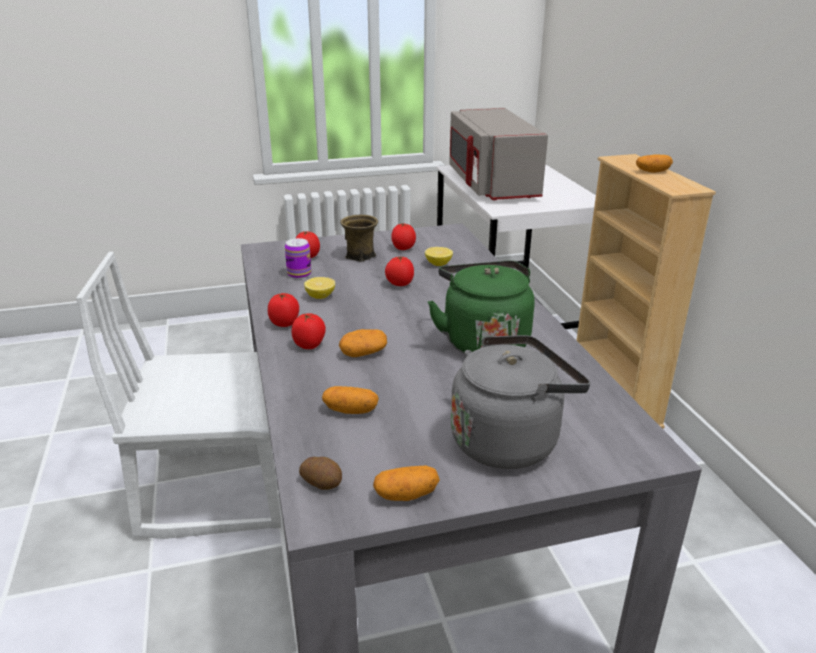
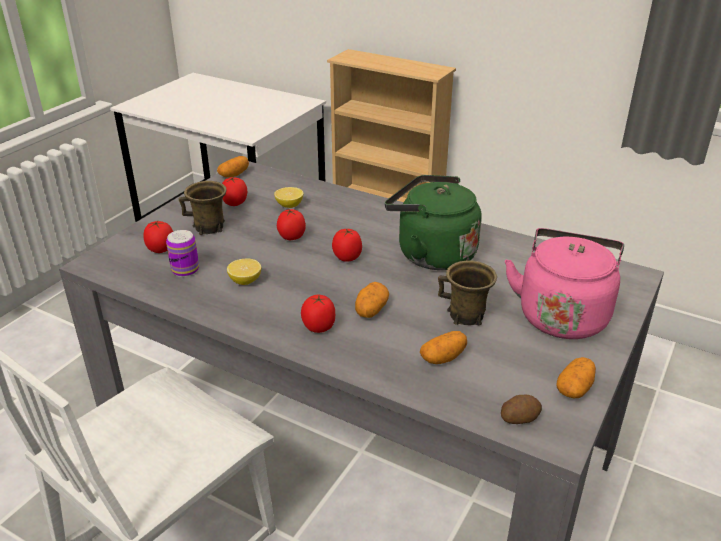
camera: 45 degrees left, 5 degrees up
tomato [268,293,299,327] -> tomato moved to [332,229,362,262]
grey microwave [449,108,548,200] -> none
grey kettle [451,335,590,469] -> pink kettle [505,228,624,339]
potato [636,154,673,173] -> potato moved to [217,156,249,177]
none -> brown mug [438,260,497,325]

